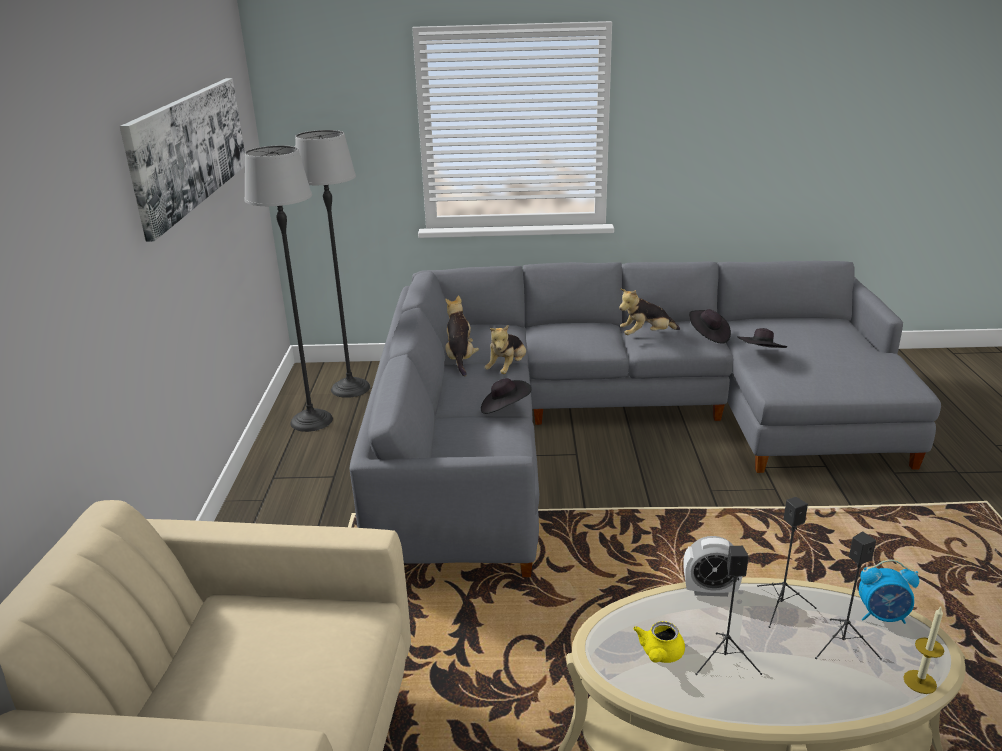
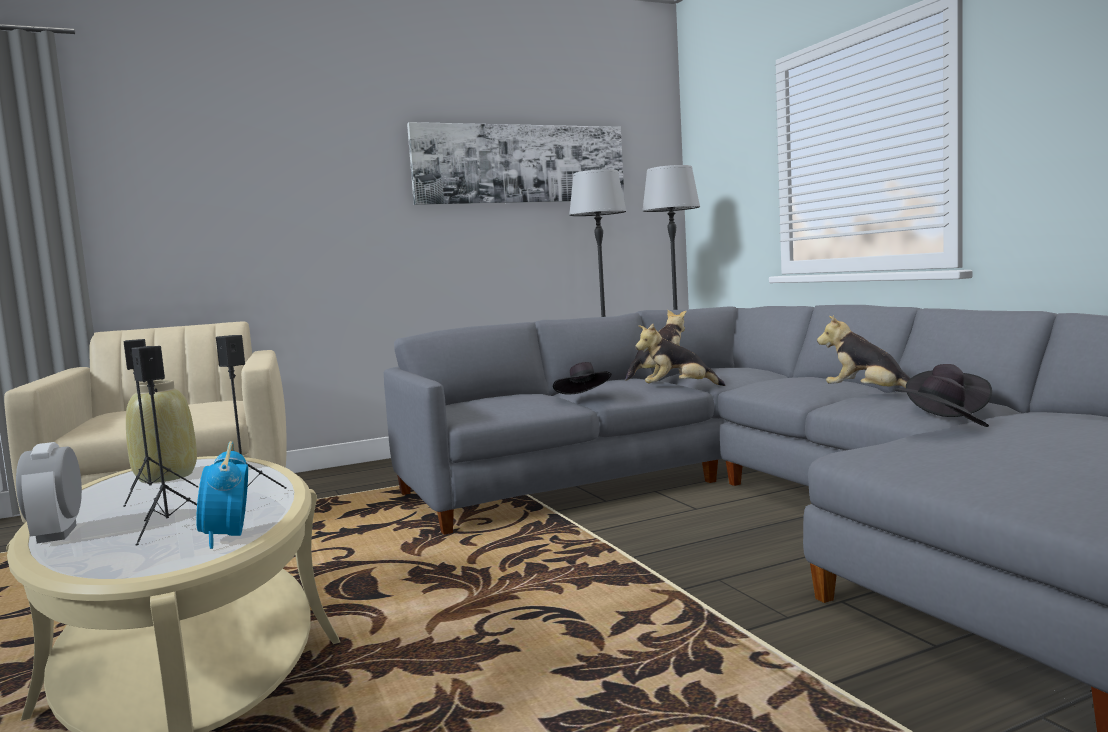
camera: 65 degrees right, 20 degrees down
yellow teapot [633,621,685,663] -> beige vase [126,380,197,483]
alarm clock [683,536,743,597] -> alarm clock moved to [16,442,82,543]
candle [903,607,944,694] -> none

